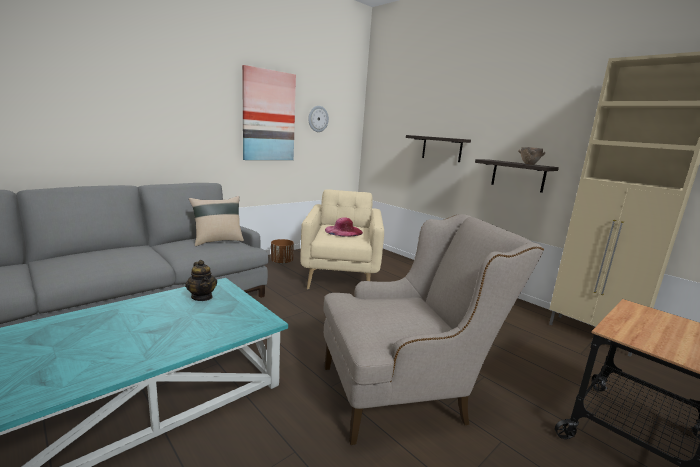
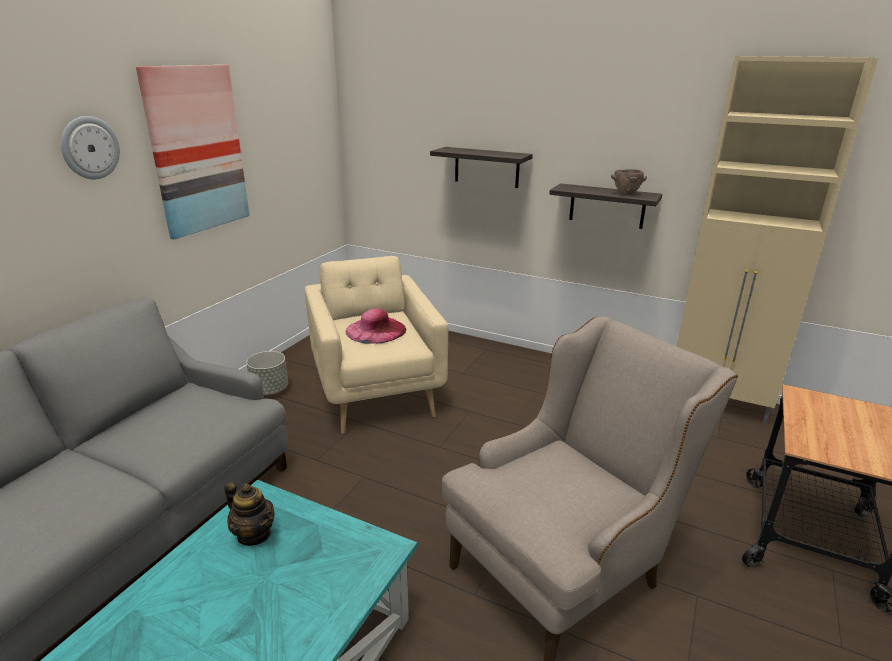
camera: 20 degrees left, 10 degrees up
beige pillow [189,196,244,246] -> none
brown planter [271,239,294,264] -> grey planter [246,351,288,395]
wall clock [308,106,329,132] -> wall clock moved to [61,116,120,179]

